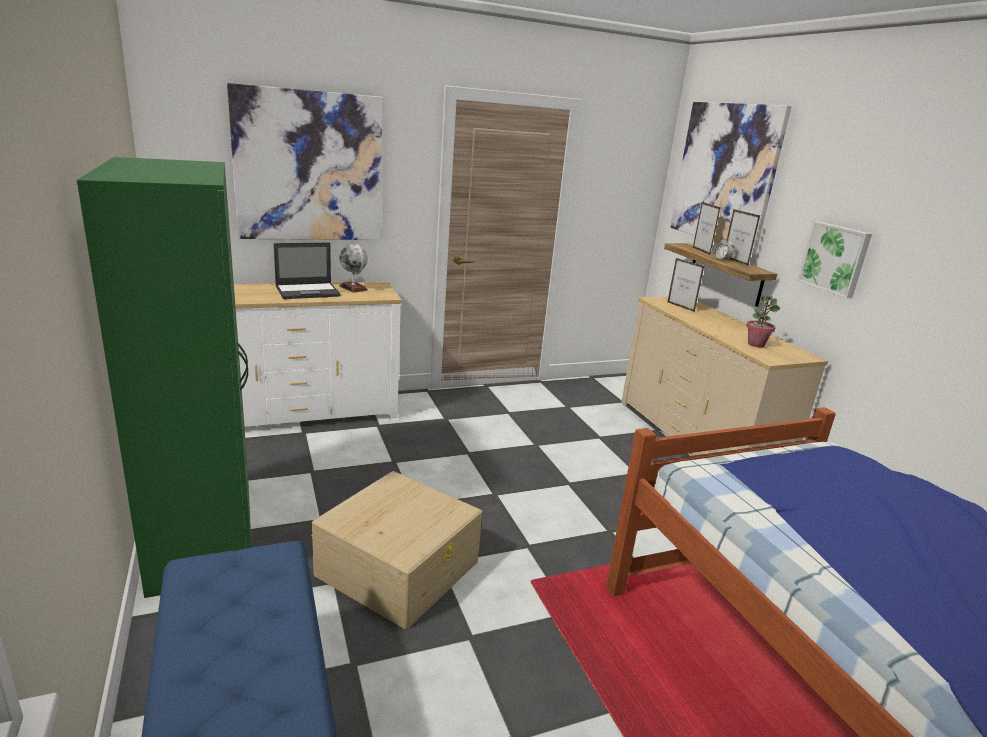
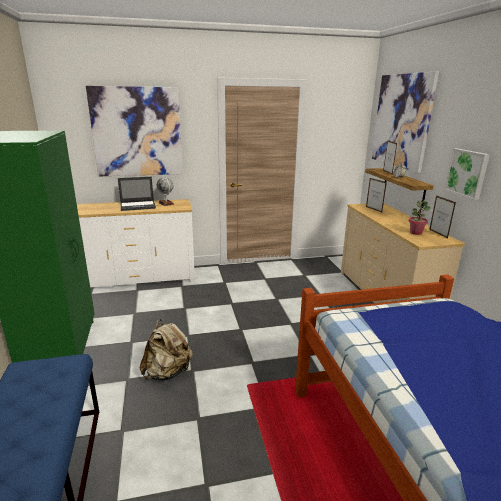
camera: 10 degrees right, 0 degrees up
beige storage box [311,471,482,629] -> beige backpack [140,319,193,381]
picture frame [727,209,760,266] -> picture frame moved to [429,195,456,238]

